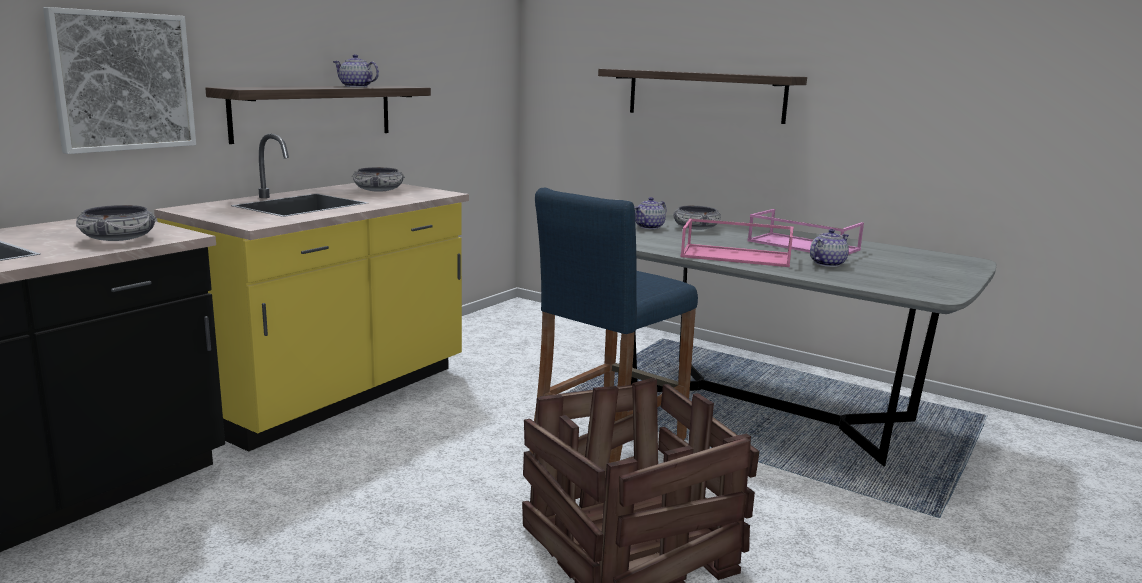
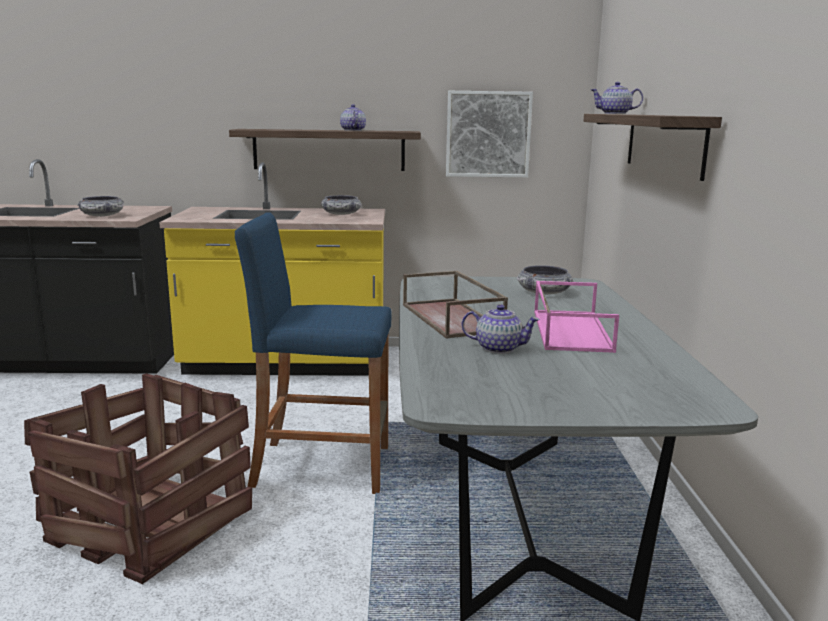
camera: 55 degrees right, 0 degrees up
picture [43,7,196,154] -> picture moved to [446,91,533,178]
teapot [634,197,666,229] -> teapot moved to [591,82,643,114]
pink tray [680,218,794,267] -> brown tray [403,271,508,339]

